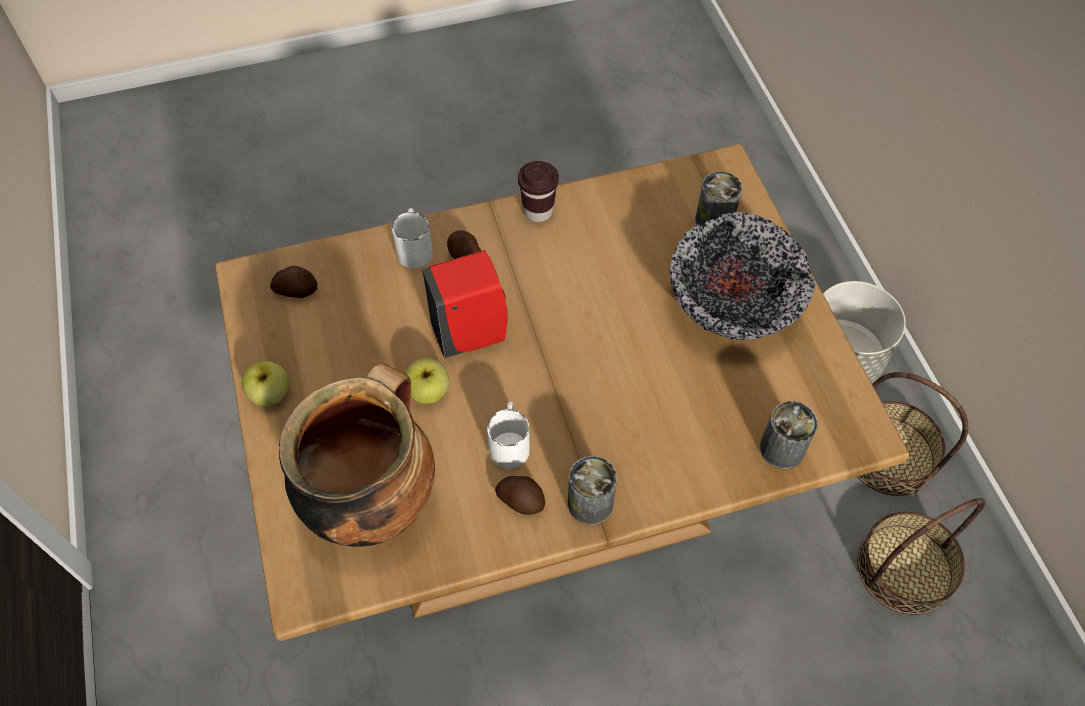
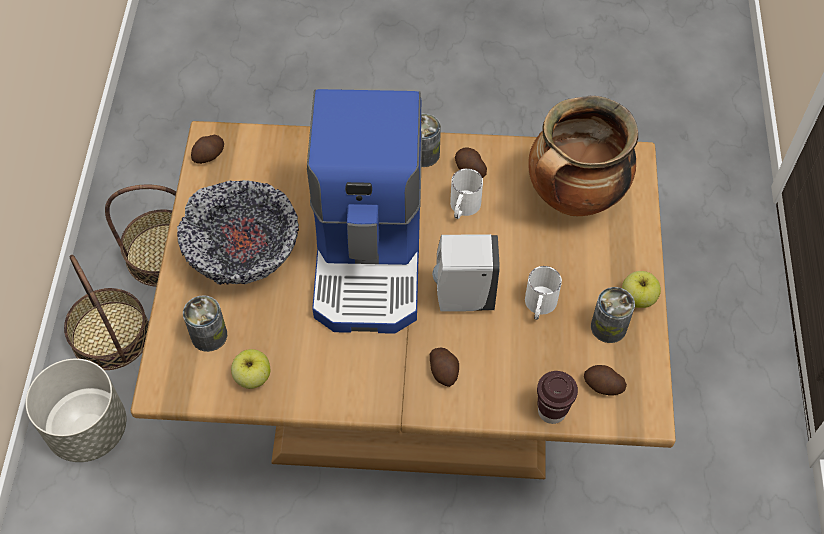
camera: 160 degrees left, 0 degrees up
white mug [392,208,433,268] -> white mug moved to [525,266,562,320]
apple [405,358,449,404] -> apple moved to [231,349,270,389]
red soap dispenser [422,250,508,358] -> white soap dispenser [432,234,500,312]
brown cup [518,161,559,222] -> brown cup moved to [537,371,578,424]
can [760,401,818,469] -> can moved to [591,287,635,343]
none -> potato [191,135,224,164]
none -> coffee machine [307,89,422,334]

